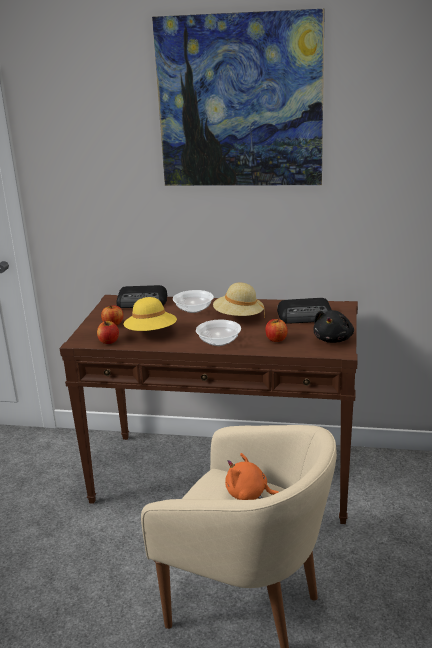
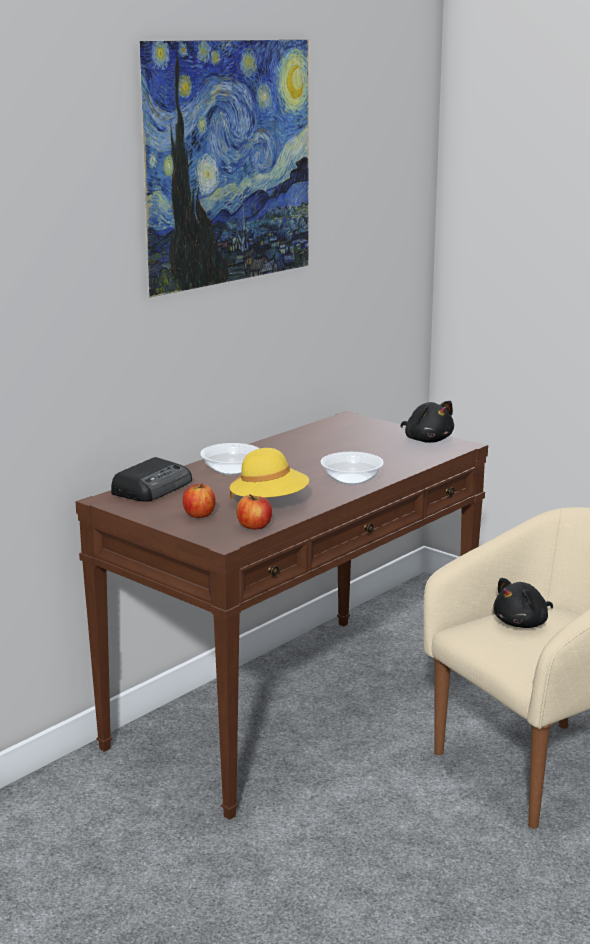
camera: 60 degrees left, 5 degrees down
beige hat [213,283,265,318] -> none
orange plush toy [225,453,279,500] -> black plush toy [493,578,553,628]
apple [265,319,287,342] -> none
radio [277,298,332,324] -> none

